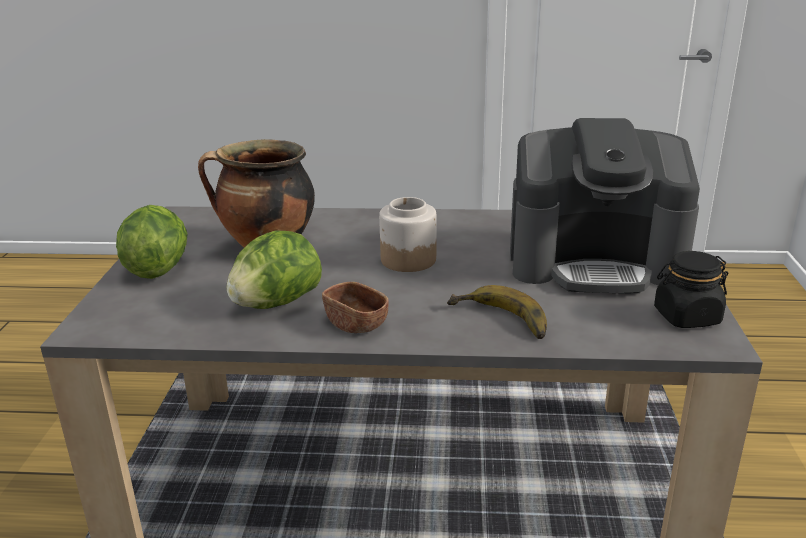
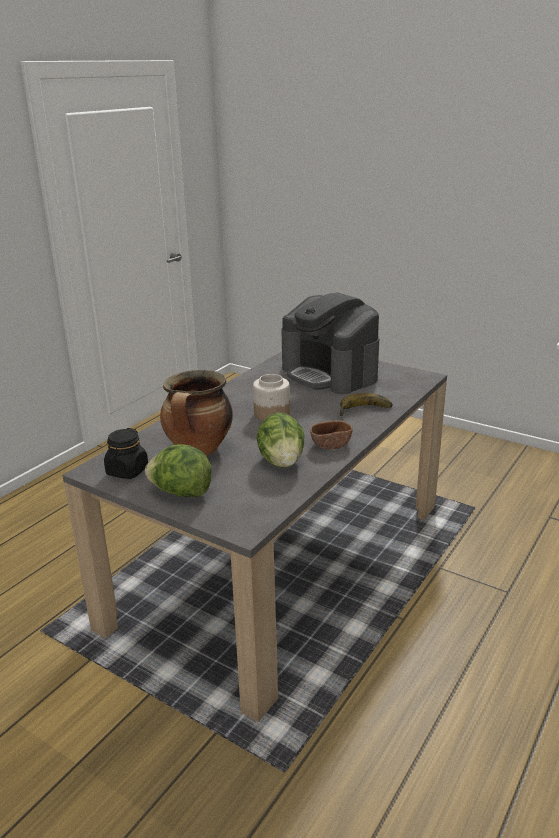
camera: 60 degrees left, 0 degrees up
coffee machine [510,118,700,293] -> coffee machine turned 105 degrees clockwise [281,292,379,394]
black jar [654,251,728,328] -> black jar moved to [104,428,148,479]

